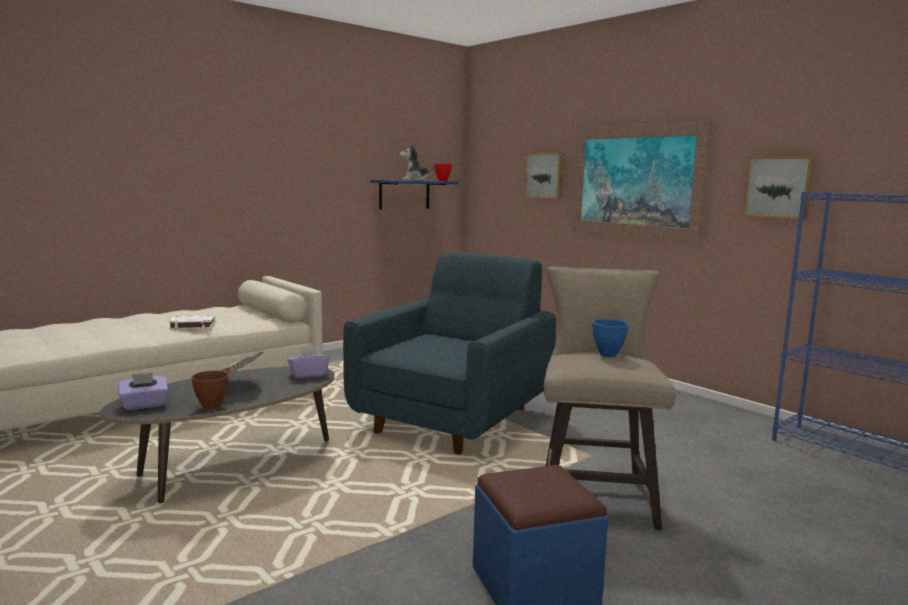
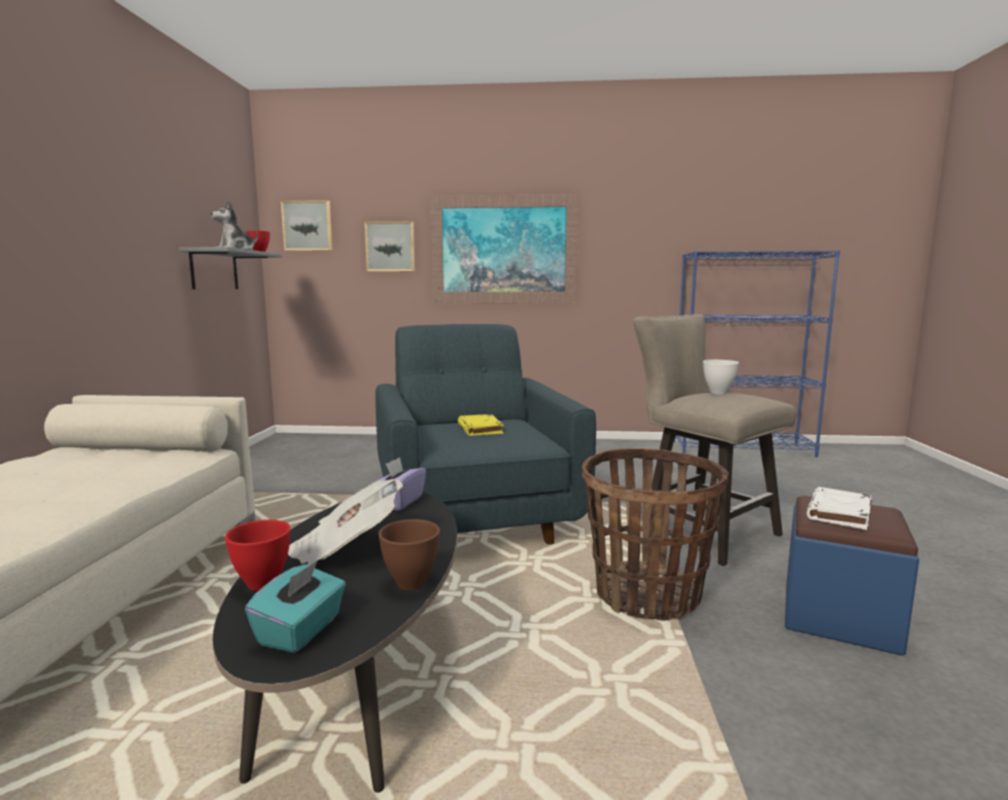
camera: 45 degrees left, 0 degrees up
purple tissue box [118,373,168,410] -> turquoise tissue box [245,560,346,653]
white book [168,315,215,329] -> white book moved to [807,487,872,530]
blue shelf [370,180,459,210] -> grey shelf [179,247,282,289]
blue bowl [592,319,629,357] -> white bowl [703,360,739,394]
picture [743,156,815,220] -> picture moved to [281,200,333,251]
none -> red bowl [225,520,291,591]
none -> yellow book [458,414,503,436]
none -> basket [582,448,729,620]

